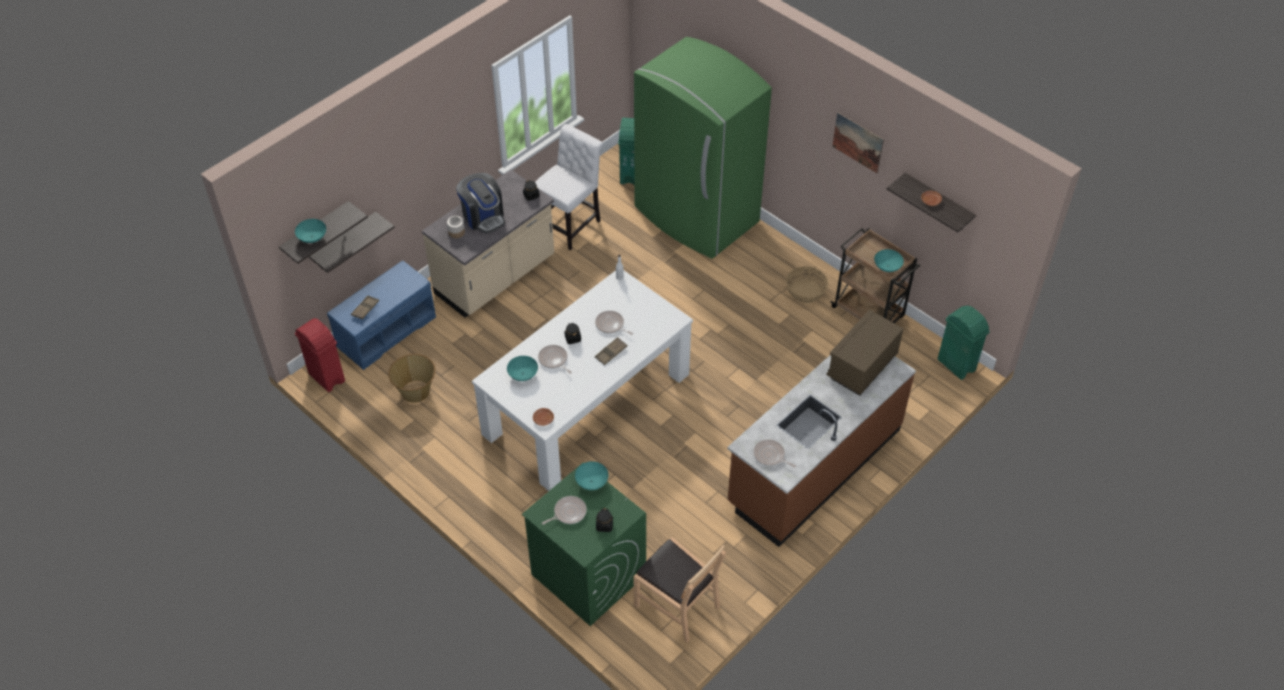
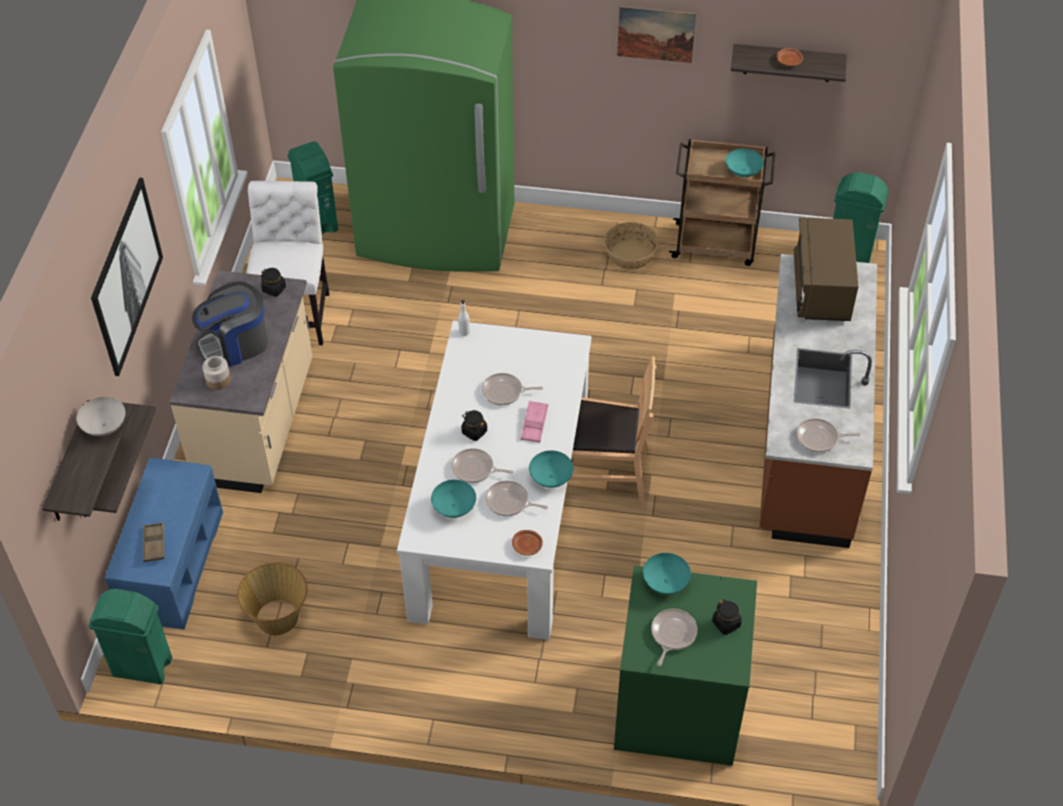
camera: 35 degrees left, 0 degrees up
turquoise bowl [295,219,326,243] -> turquoise bowl moved to [529,450,574,488]
red trash can [295,318,345,392] -> green trash can [89,589,172,684]
coffee machine [456,173,505,233] -> coffee machine turned 135 degrees clockwise [192,281,268,367]
brown tray [595,337,627,365] -> pink tray [521,401,548,443]
brown chair [634,537,726,642] -> brown chair moved to [565,356,656,501]
none -> white bowl [77,397,126,436]
none -> picture [91,178,163,376]
none -> frying pan [485,481,548,516]

